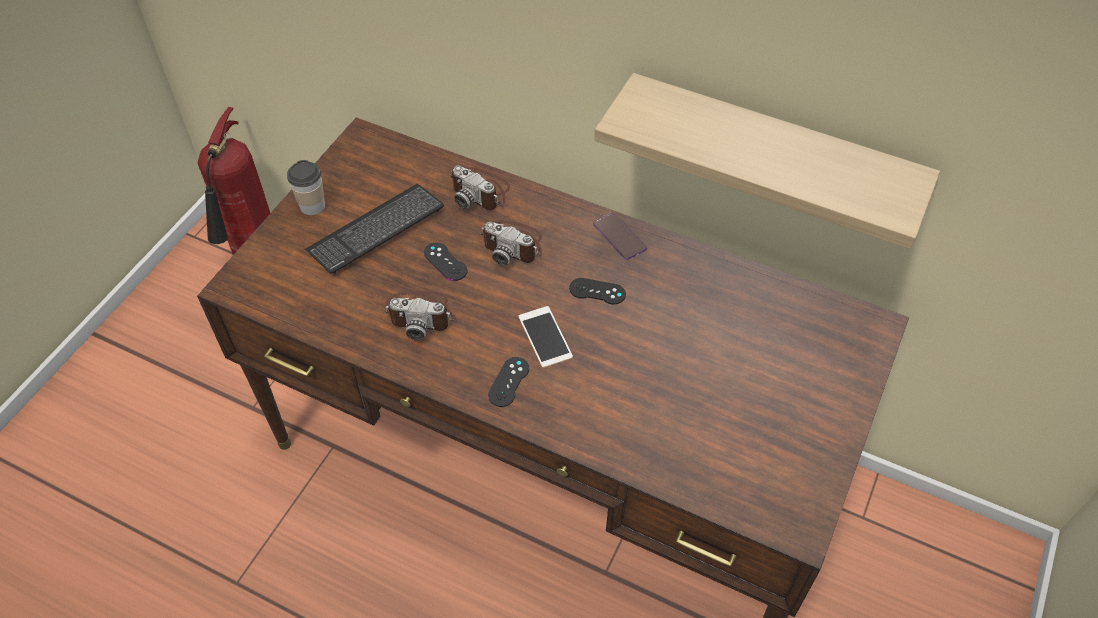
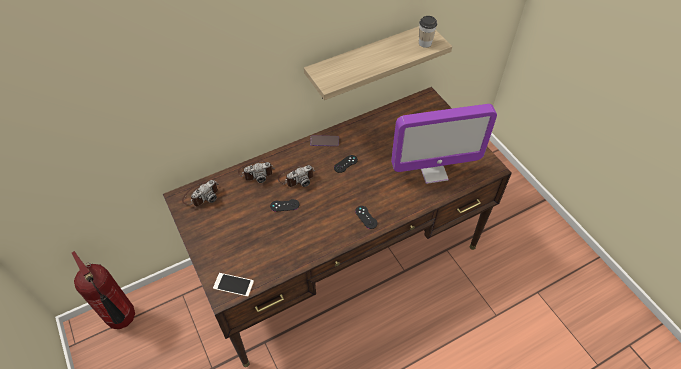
camera: 55 degrees left, 0 degrees up
cup [287,160,325,215] -> cup moved to [419,16,437,48]
keyboard [305,184,444,274] -> none
camera [383,291,455,340] -> camera moved to [182,180,218,206]
phone [518,306,573,368] -> phone moved to [213,273,254,297]
none -> monitor [391,104,497,184]

